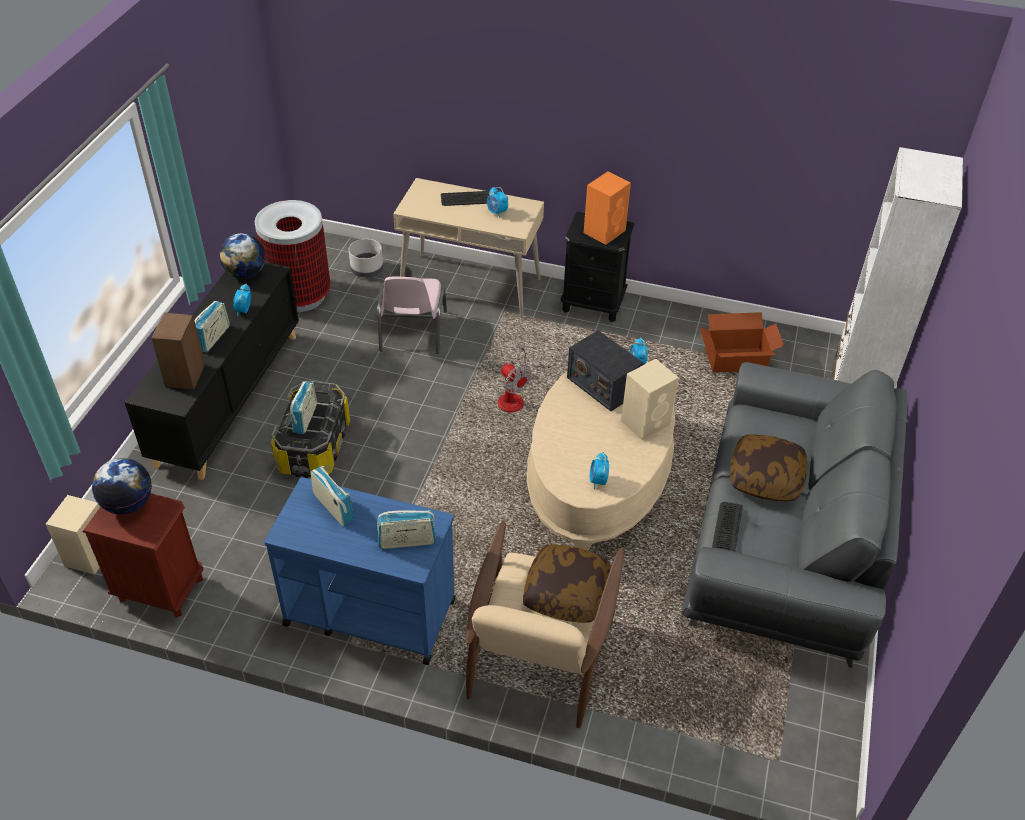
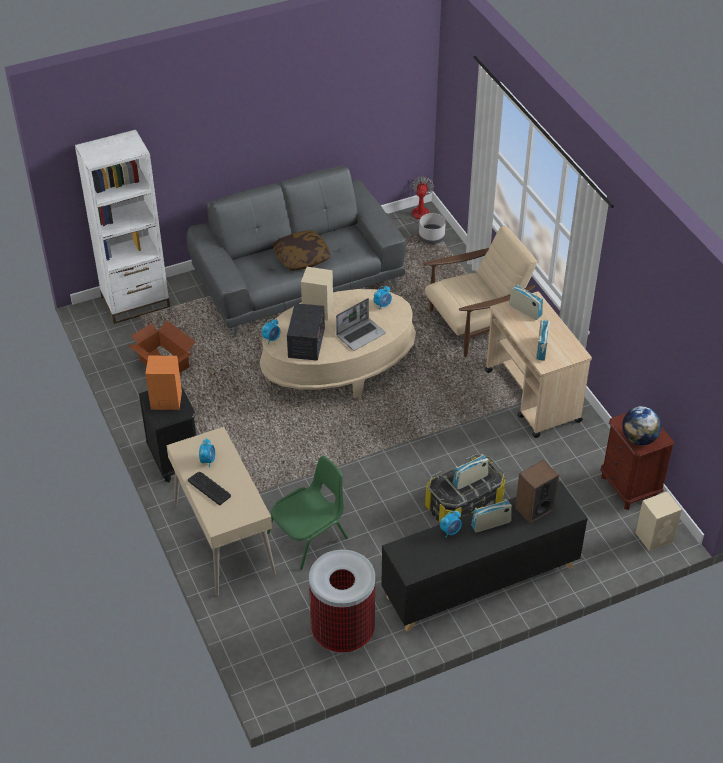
camera: 130 degrees left, 0 degrees up
globe [219,233,266,279] -> none
blue cart [264,477,456,665] -> beige cart [485,292,592,438]
grey planter [349,239,383,277] -> grey planter moved to [419,213,446,244]
pink chair [377,277,447,354] -> green chair [267,456,348,570]
fan [498,343,532,412] -> fan moved to [386,176,434,225]
pillow [523,544,611,623] -> none
keyboard [712,502,743,552] -> none
none -> laptop [336,298,386,351]

